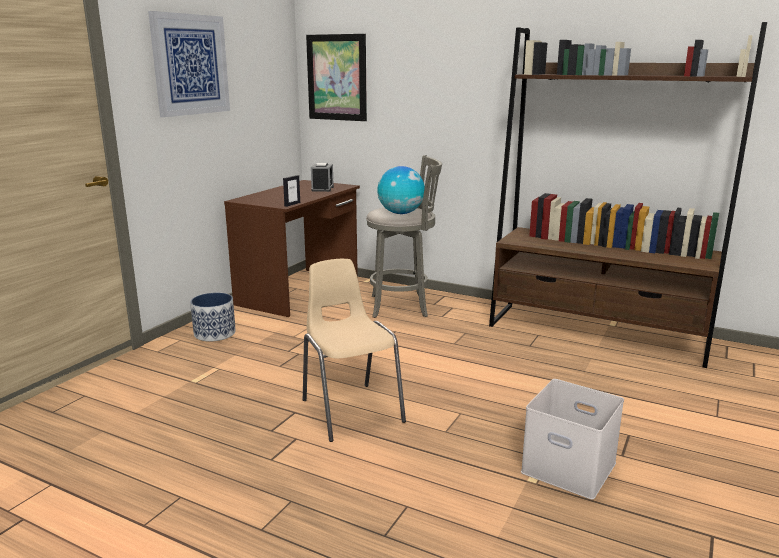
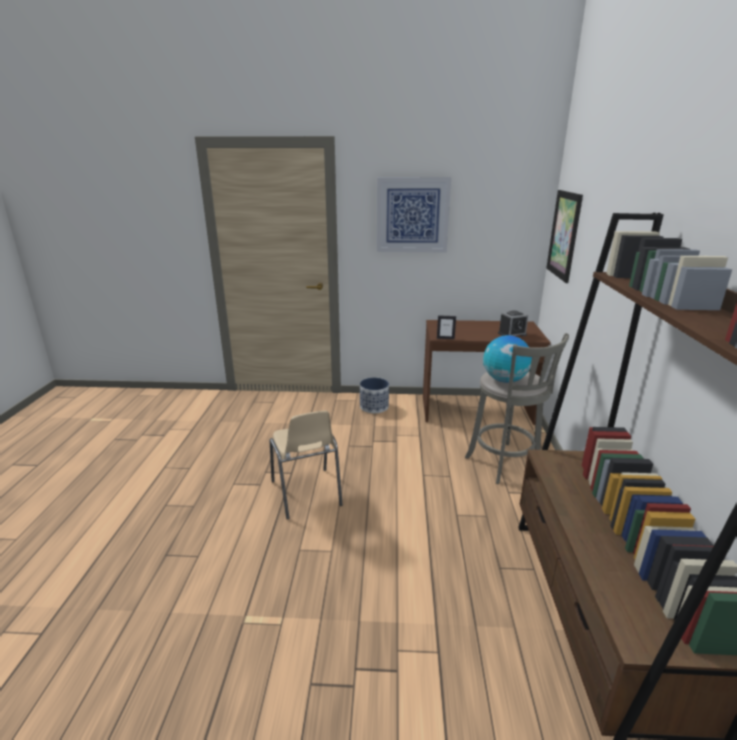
camera: 65 degrees right, 5 degrees up
beige chair [303,259,406,442] -> beige chair turned 120 degrees clockwise [270,411,343,520]
white storage box [521,379,624,499] -> none

